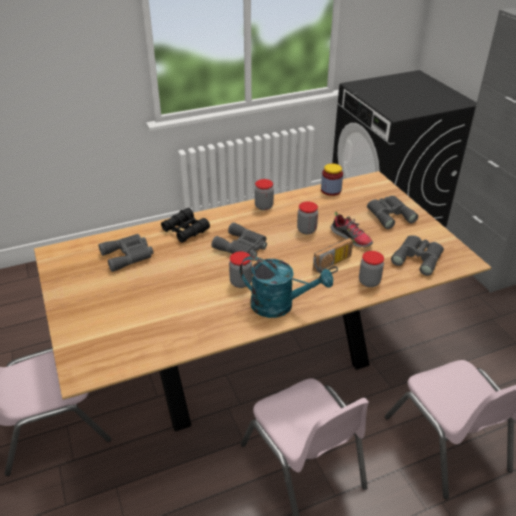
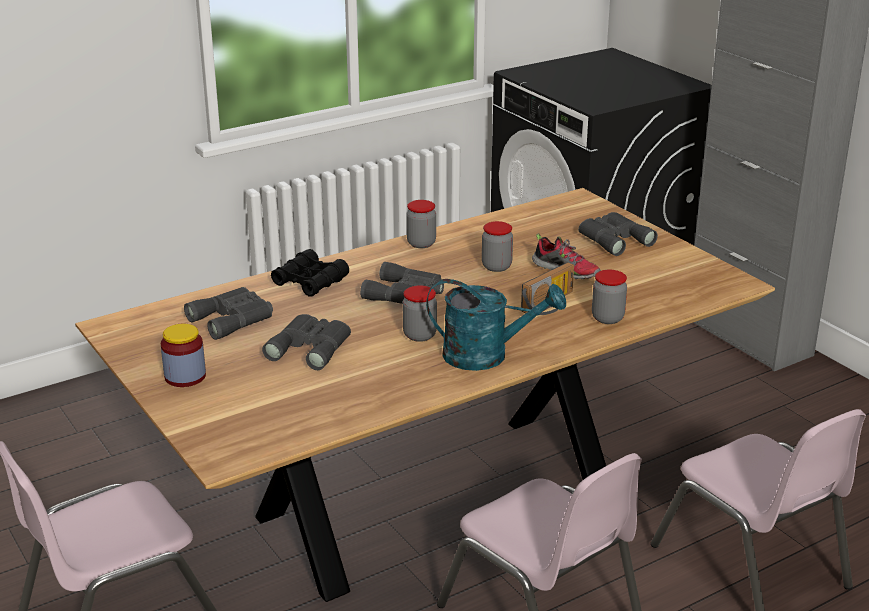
camera: 10 degrees left, 10 degrees down
jar [321,163,343,196] -> jar moved to [161,324,206,387]
grey binoculars [391,235,444,276] -> grey binoculars moved to [262,314,351,370]

